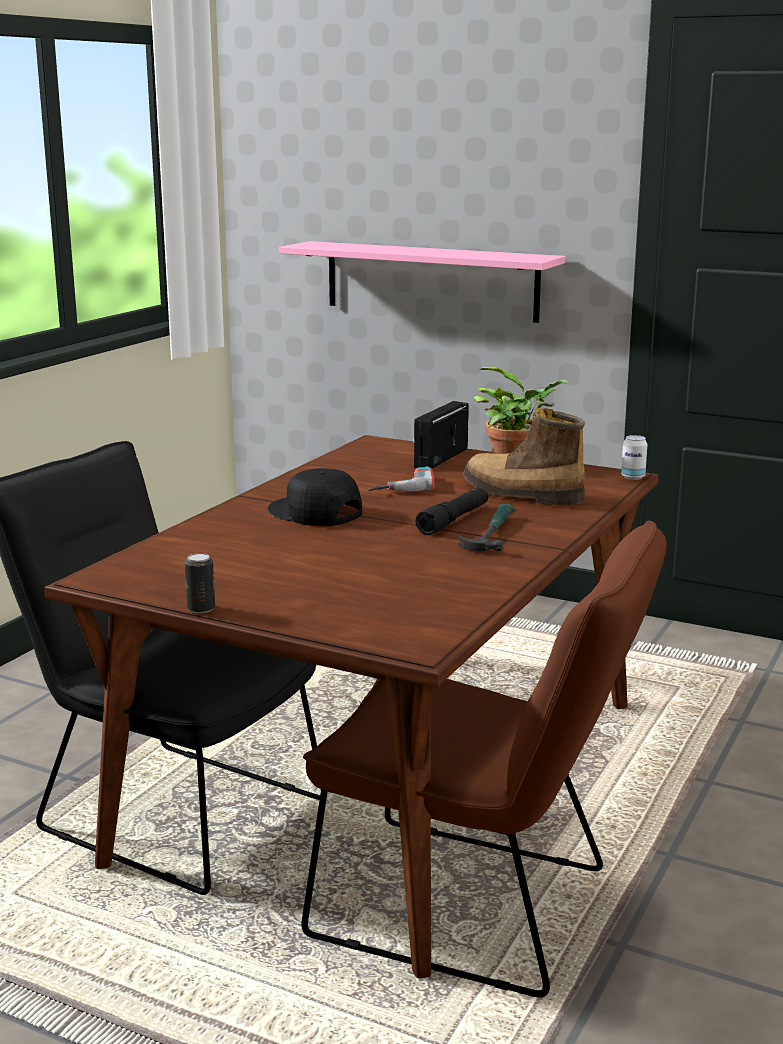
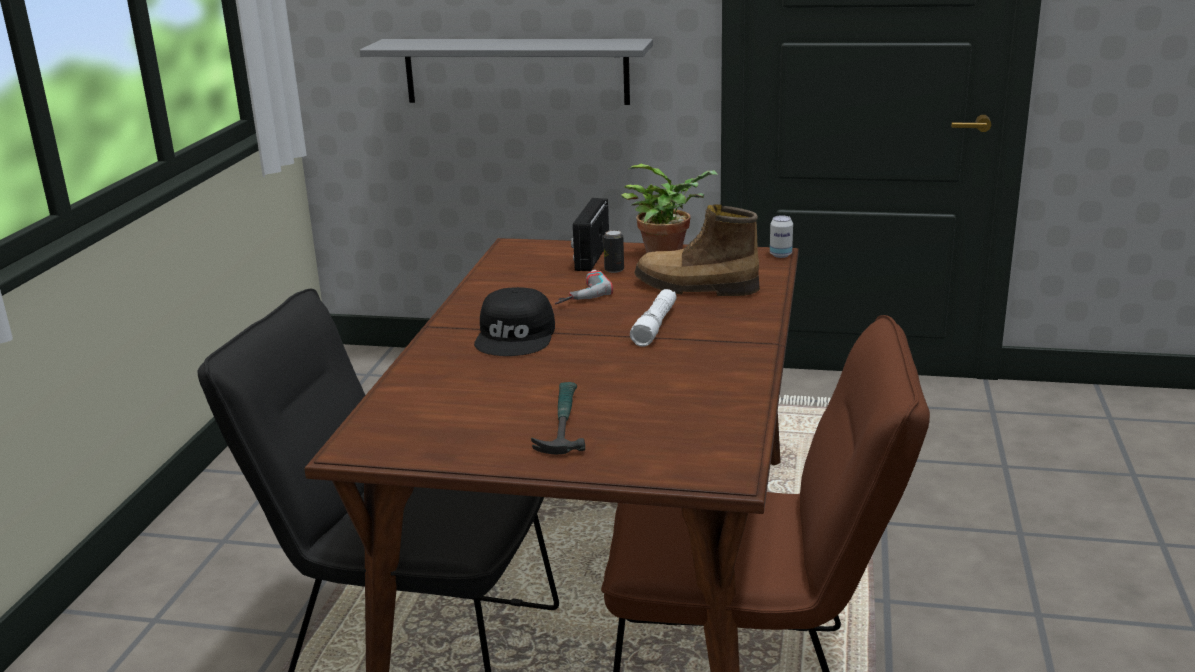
camera: 15 degrees left, 5 degrees up
can [184,553,215,613] -> can moved to [603,230,624,273]
black cap [267,468,362,526] -> black cap turned 105 degrees counterclockwise [474,287,555,356]
pink shelf [279,241,566,323] -> grey shelf [360,39,653,105]
black flashlight [415,487,488,535] -> white flashlight [630,289,677,347]
hammer [457,504,515,551] -> hammer moved to [531,382,585,454]

